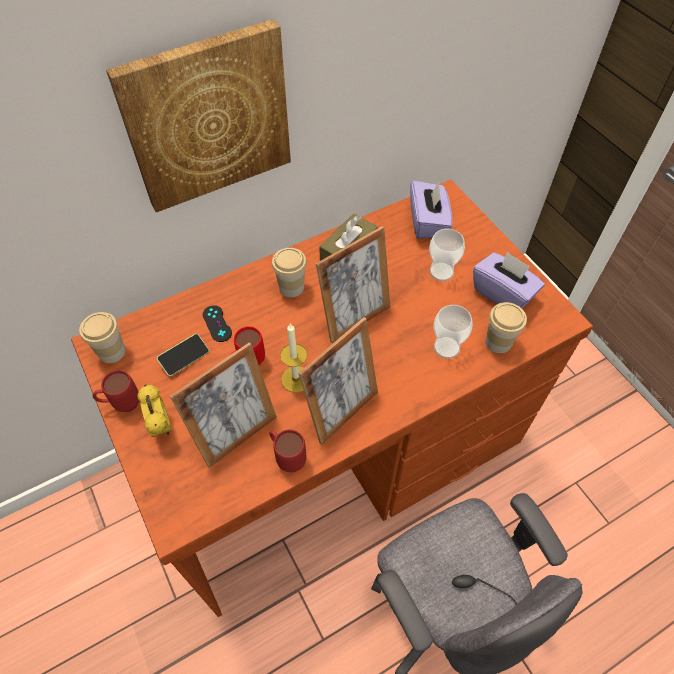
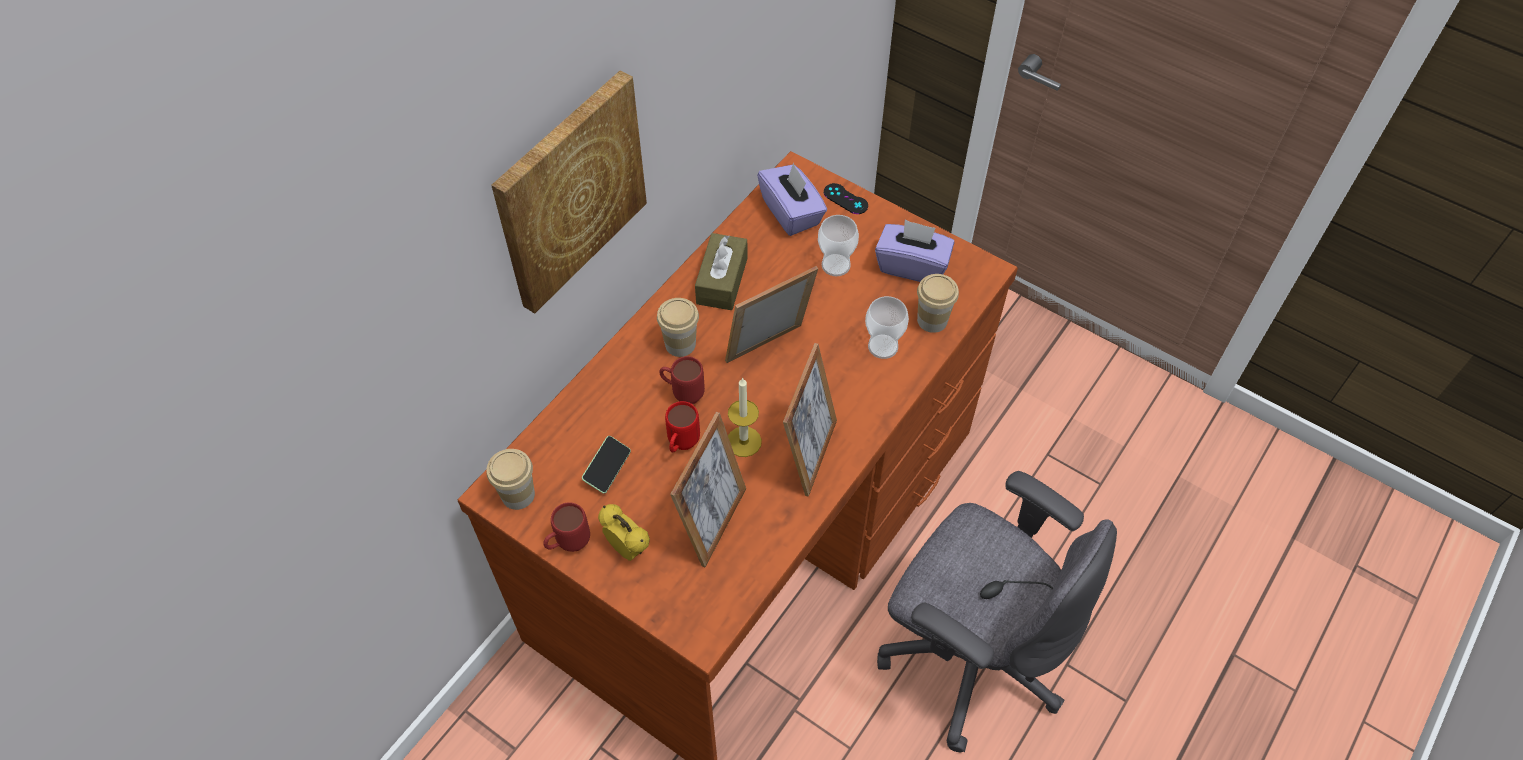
camera: 25 degrees left, 0 degrees up
black game controller [203,305,232,342] -> black game controller moved to [824,183,868,214]
red mug [269,430,306,472] -> red mug moved to [659,356,705,404]
picture frame [316,226,390,343] -> picture frame turned 150 degrees counterclockwise [725,266,818,363]

